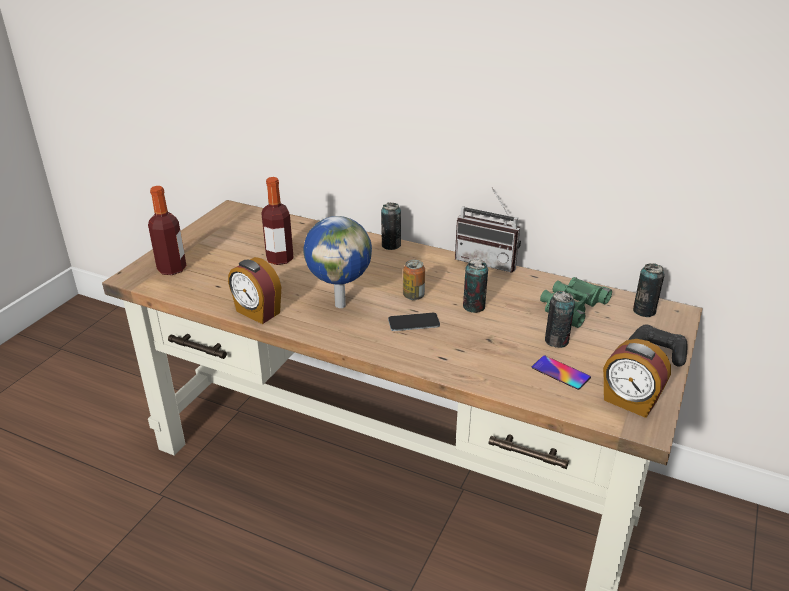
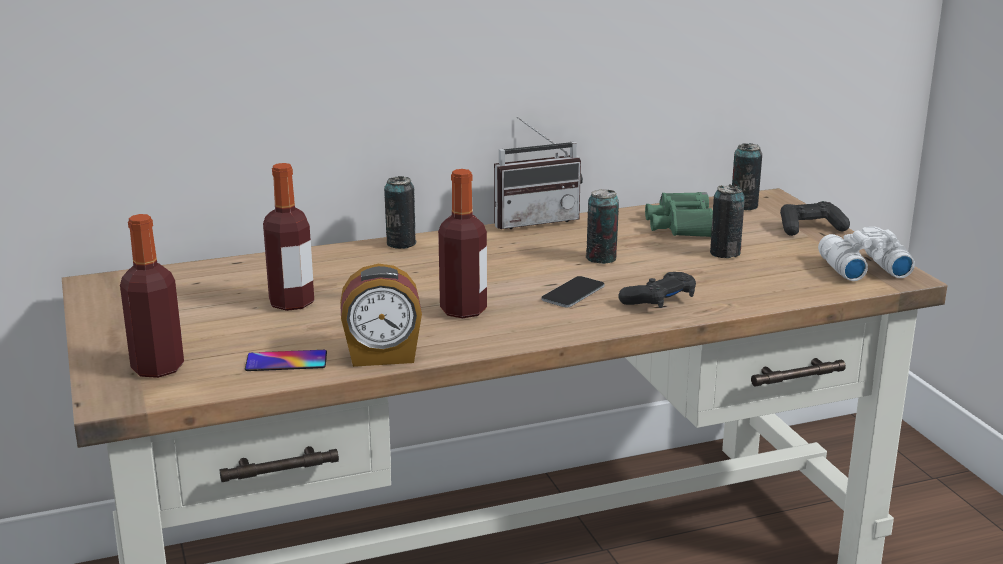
camera: 45 degrees left, 10 degrees down
globe [303,216,372,308] -> bottle [438,169,487,318]
can [403,260,425,300] -> none
phone [532,355,591,390] -> phone moved to [245,350,327,371]
alarm clock [603,339,671,418] -> white binoculars [818,227,915,281]
none -> black game controller [618,272,696,308]

